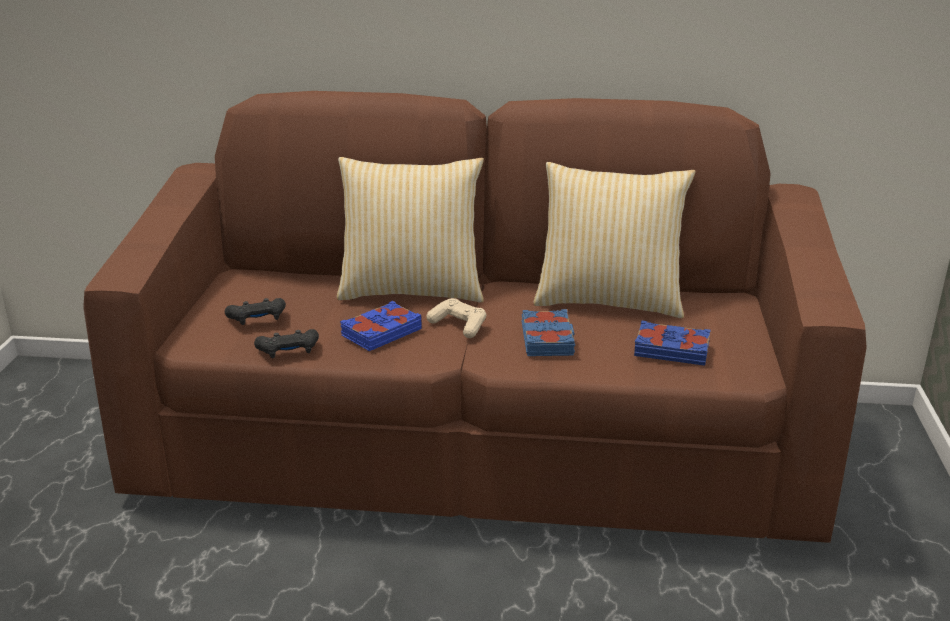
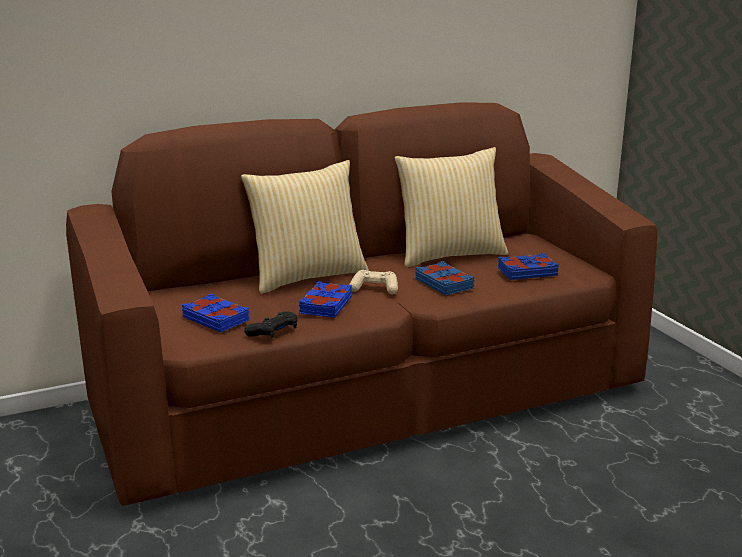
camera: 30 degrees left, 5 degrees down
black game controller [225,298,286,325] -> blue book [182,293,249,333]

